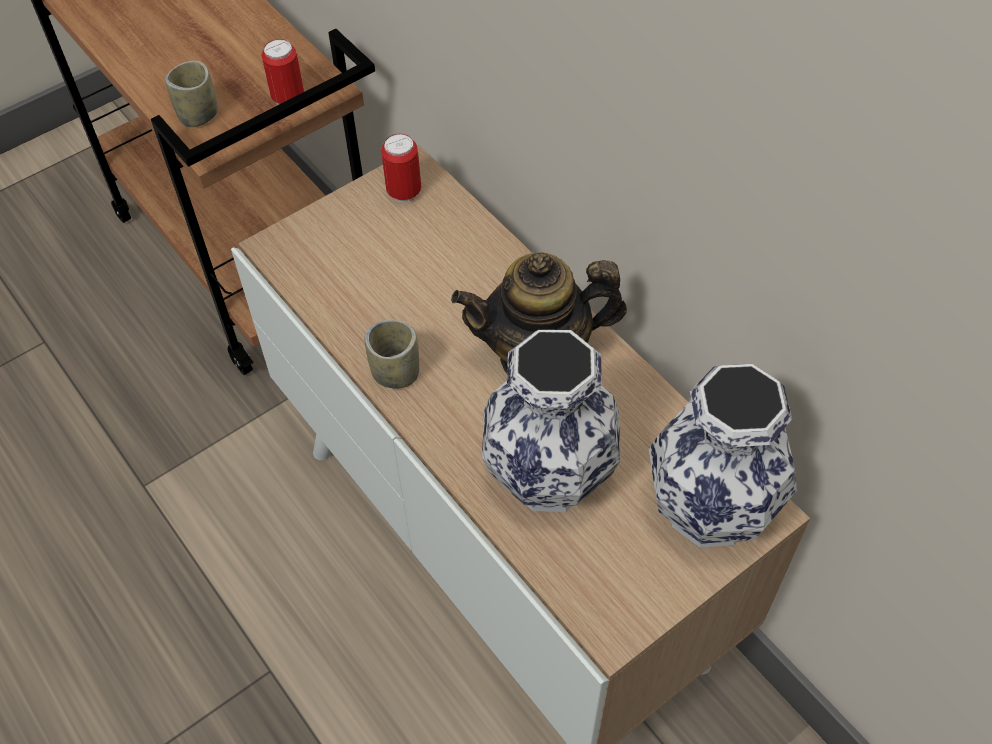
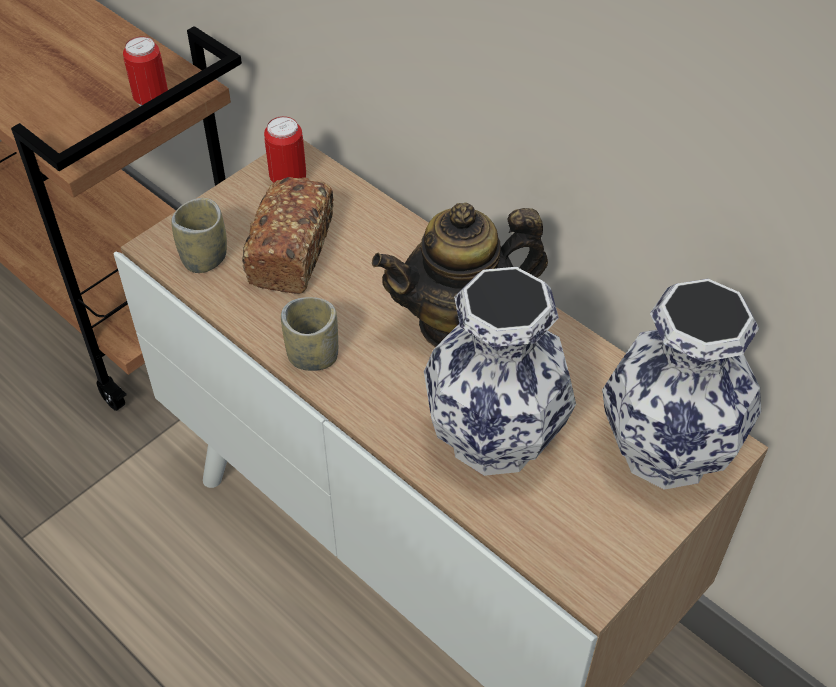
camera: 10 degrees left, 5 degrees down
cup [165,61,218,127] -> cup moved to [171,198,227,273]
none -> bread [242,177,334,294]

